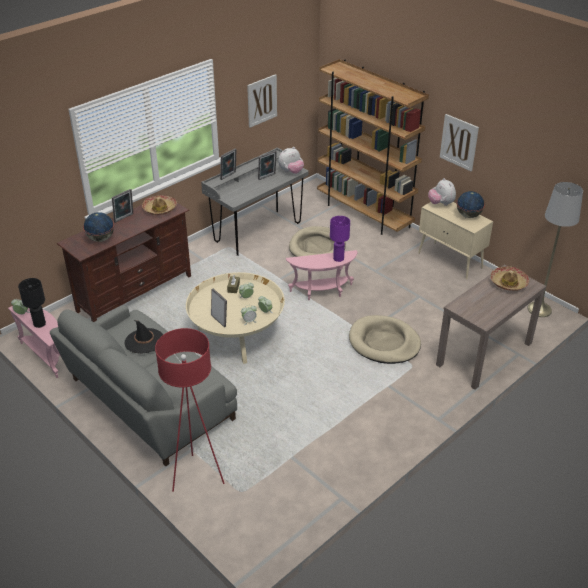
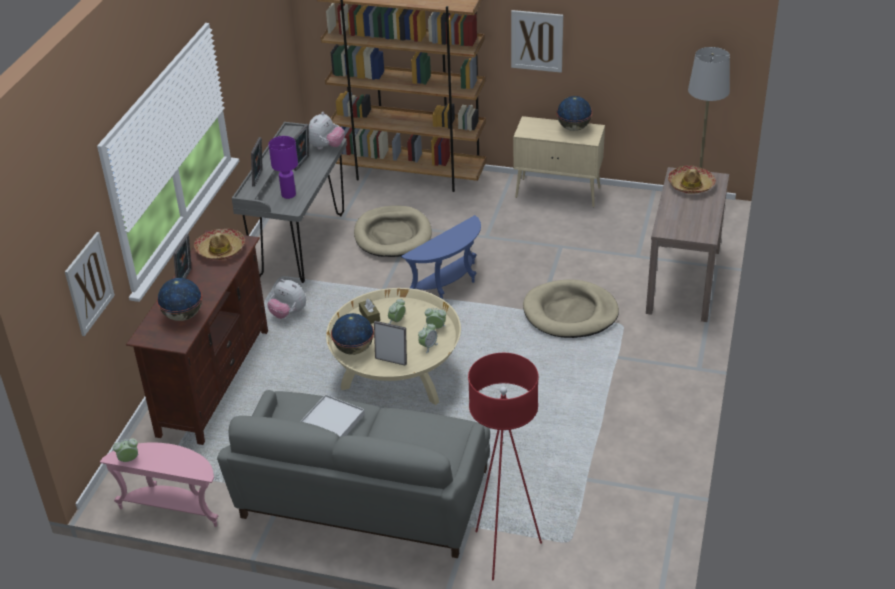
camera: 30 degrees left, 0 degrees up
black table lamp [18,278,46,328] -> none
black hat [125,320,163,354] -> white tray [300,394,365,437]
picture [247,74,277,128] -> picture moved to [65,232,115,336]
pink side table [286,250,358,300] -> blue side table [401,215,481,299]
purple table lamp [330,216,350,262] -> purple table lamp moved to [268,136,298,199]
plush toy [428,178,456,206] -> plush toy moved to [267,279,306,319]
none -> globe [331,313,374,355]

